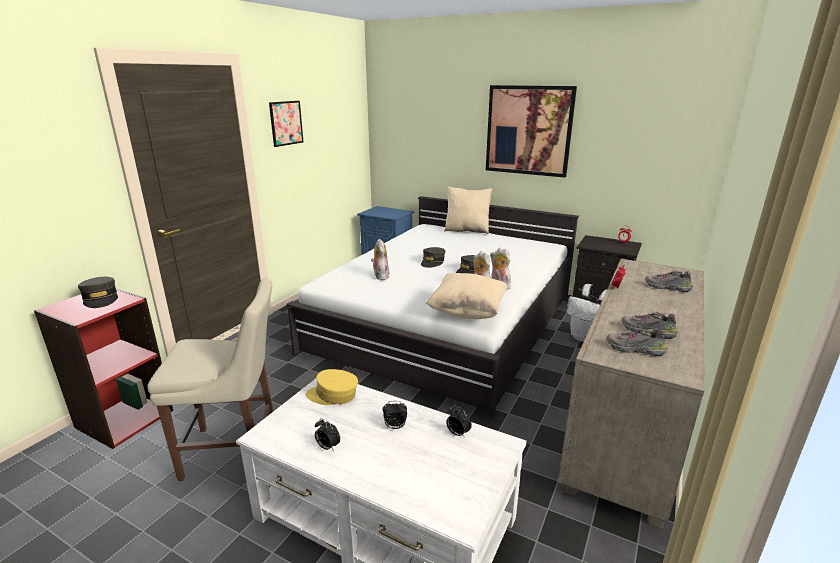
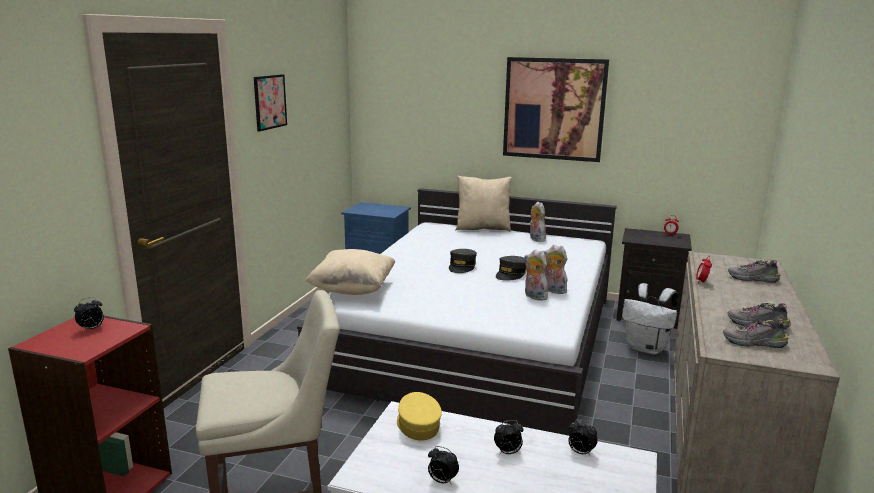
camera: 10 degrees left, 5 degrees down
grey cap [78,277,118,308] -> alarm clock [74,297,104,332]
yellow cap [306,369,358,405] -> yellow cap turned 75 degrees clockwise [397,392,442,441]
plush toy [371,239,389,280] -> plush toy moved to [530,201,546,242]
beige pillow [425,273,508,319] -> beige pillow moved to [305,249,395,295]

